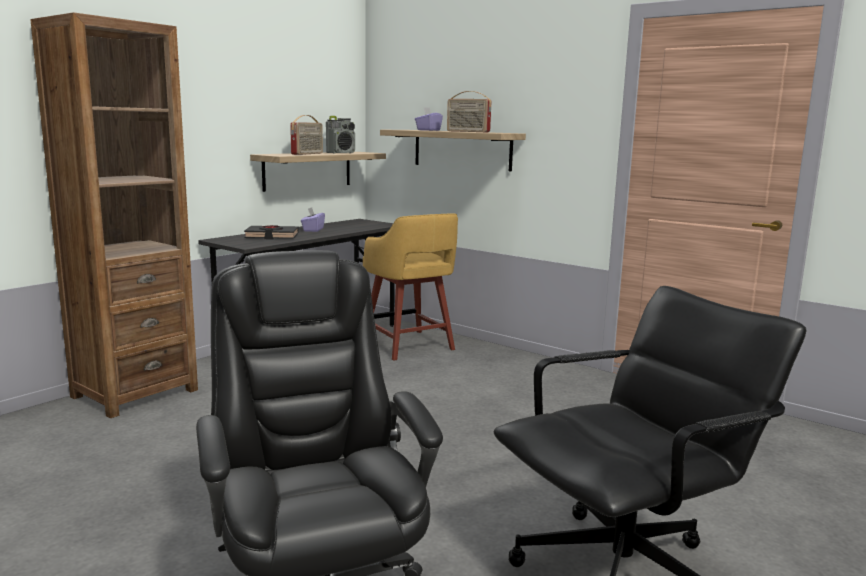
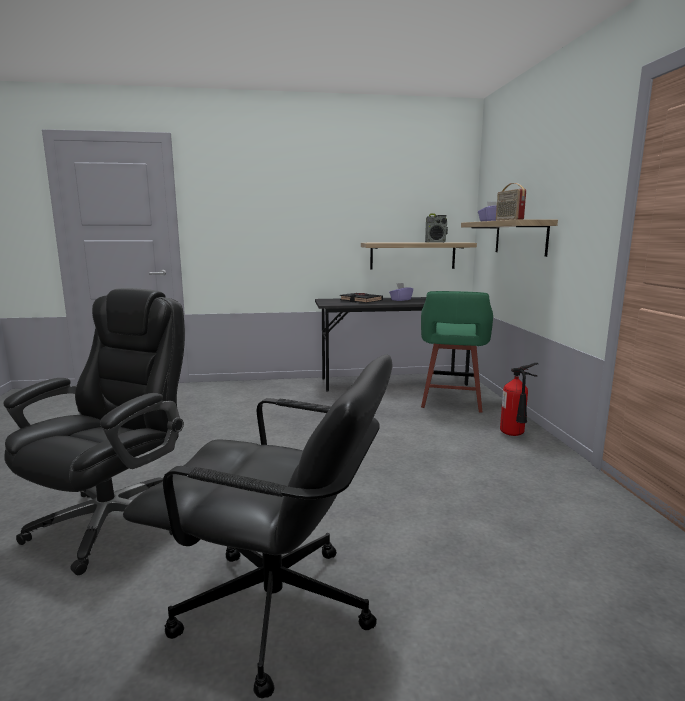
camera: 45 degrees right, 0 degrees up
brown bookcase [30,13,198,418] -> none
radio [290,115,323,155] -> none
yellow stool [363,214,458,361] -> green stool [421,291,493,413]
none -> fire extinguisher [500,363,539,436]

